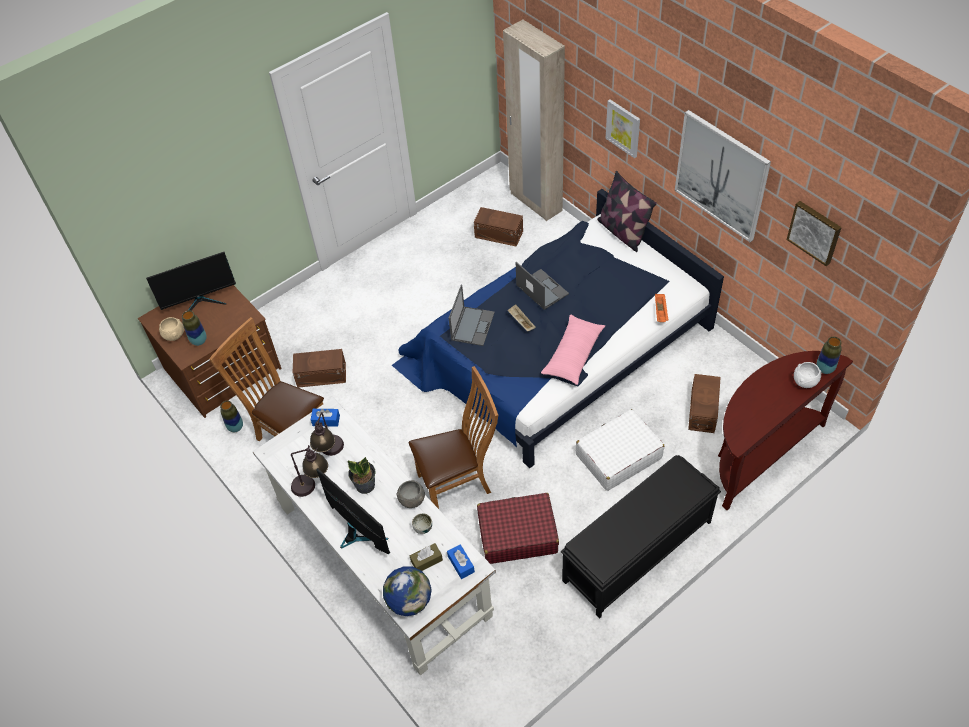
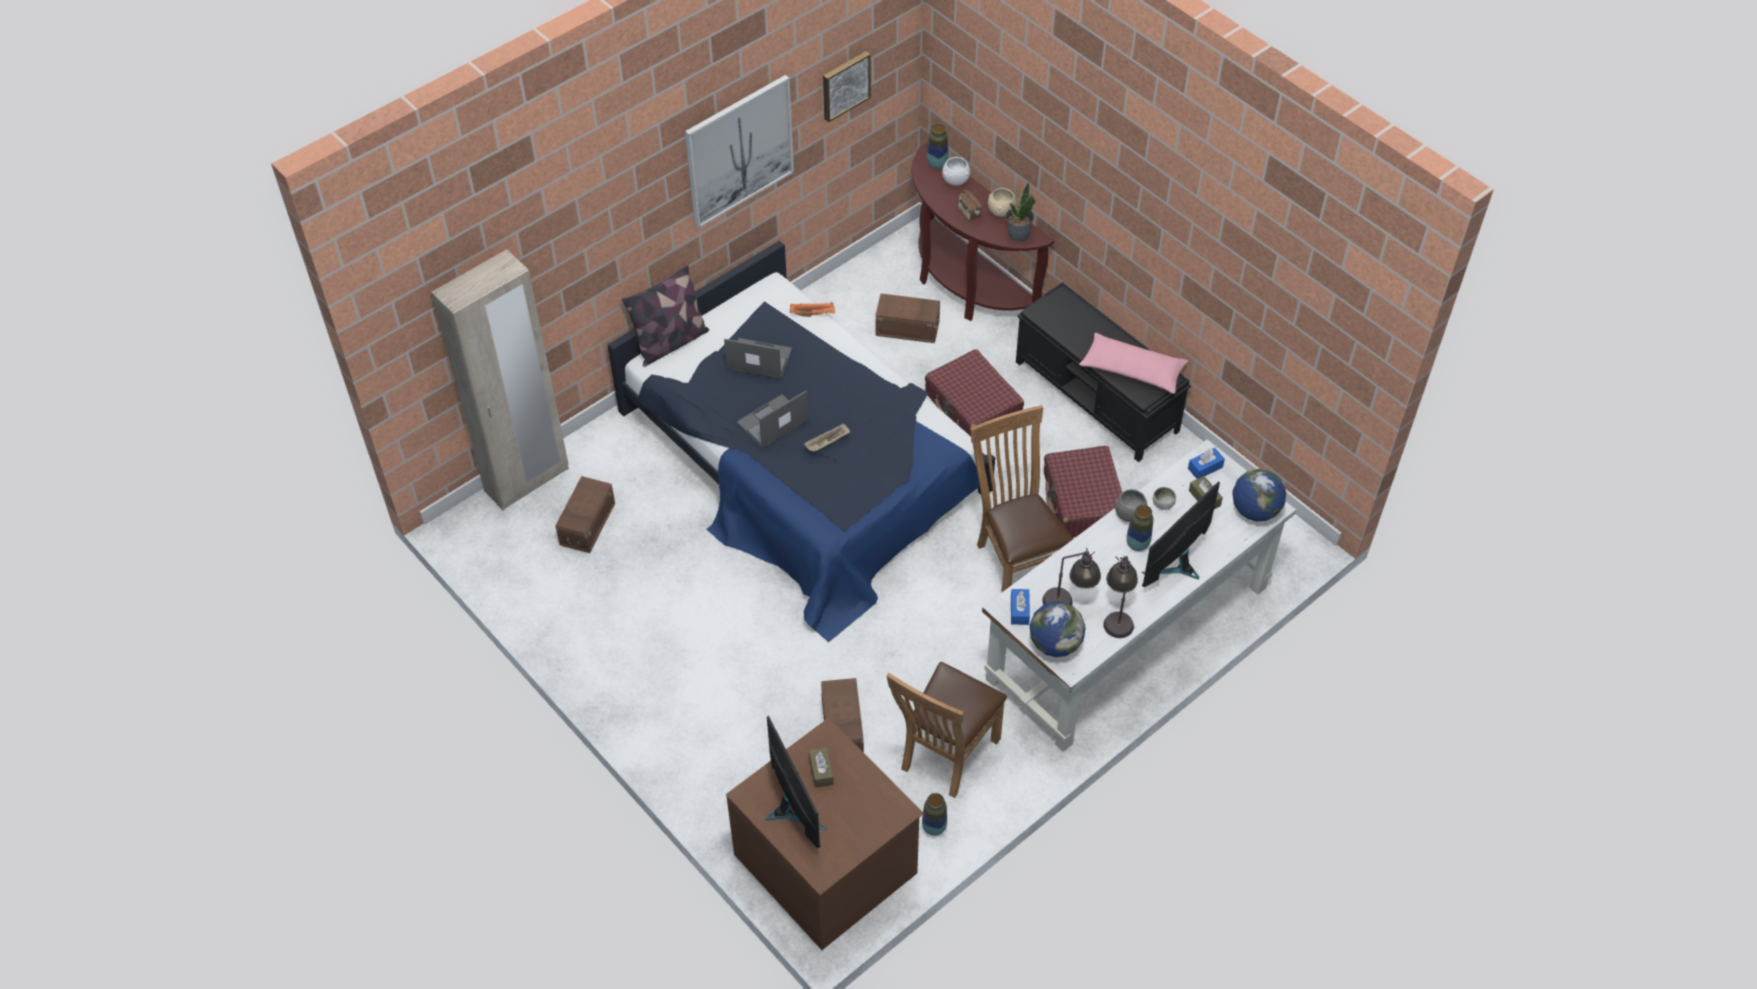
camera: 95 degrees left, 0 degrees up
beige bowl [159,317,184,341] -> beige bowl moved to [988,188,1017,217]
vase [182,310,207,346] -> vase moved to [1126,505,1153,551]
potted plant [347,457,375,494] -> potted plant moved to [1006,182,1036,242]
laptop [449,285,495,346] -> laptop moved to [724,338,792,379]
pink pillow [541,315,605,385] -> pink pillow moved to [1079,333,1188,394]
white suitcase [576,409,664,491] -> red suitcase [925,349,1024,436]
picture [606,99,640,158] -> none
none -> brown tissue box [809,747,834,788]
none -> radio [958,189,982,220]
none -> globe [1030,601,1085,657]

